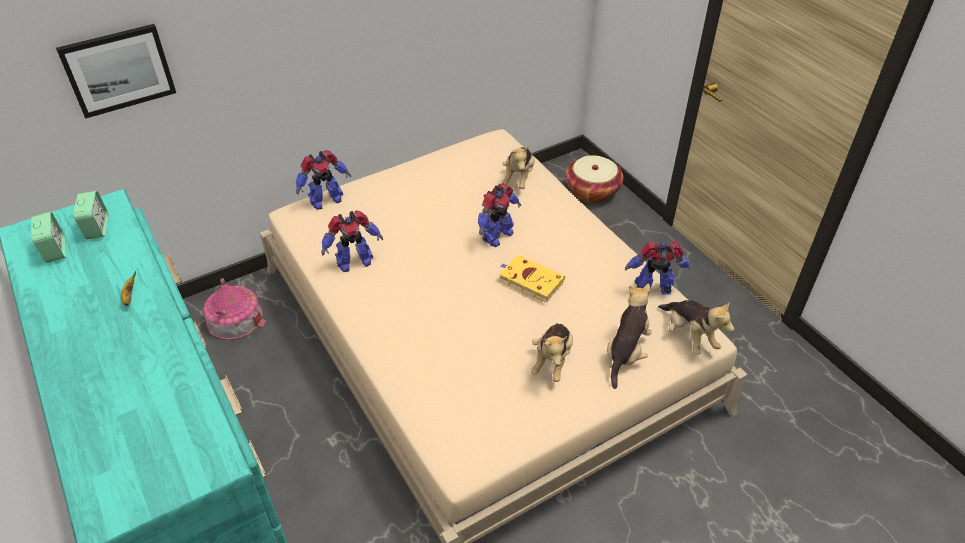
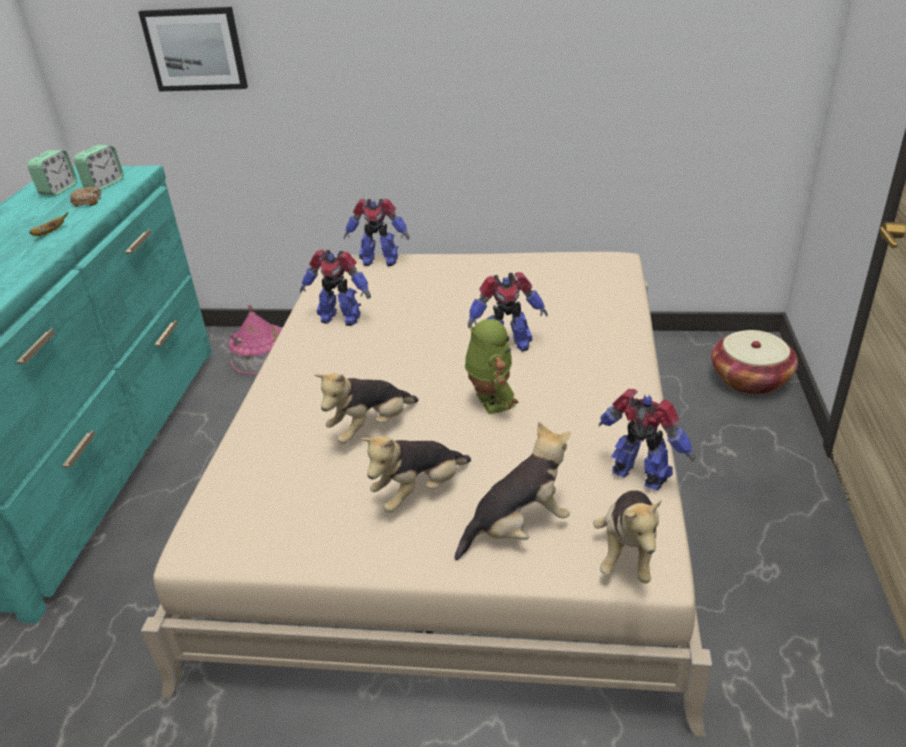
camera: 40 degrees right, 10 degrees down
yellow book [499,255,565,303] -> toy robot [465,319,519,414]
plush toy [502,146,535,189] -> plush toy moved to [315,374,419,444]
none -> donut [70,186,101,207]

